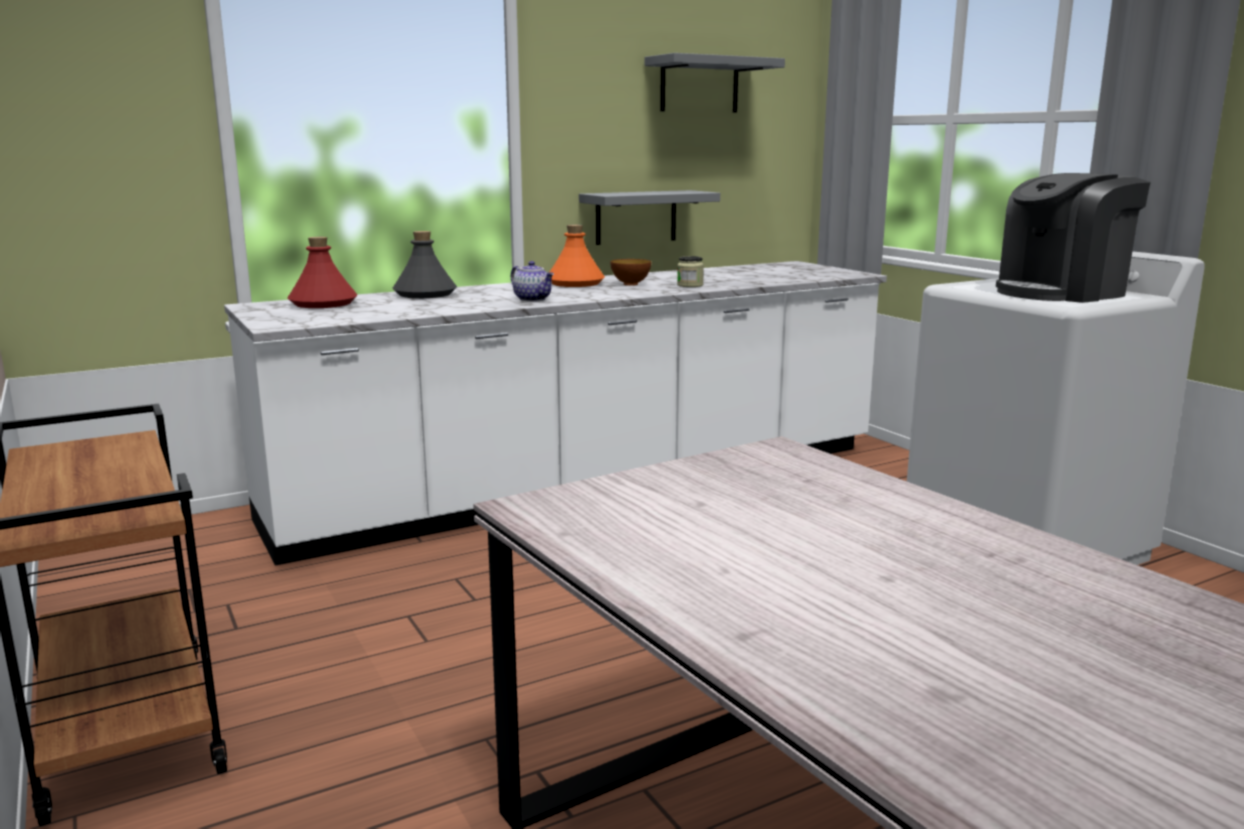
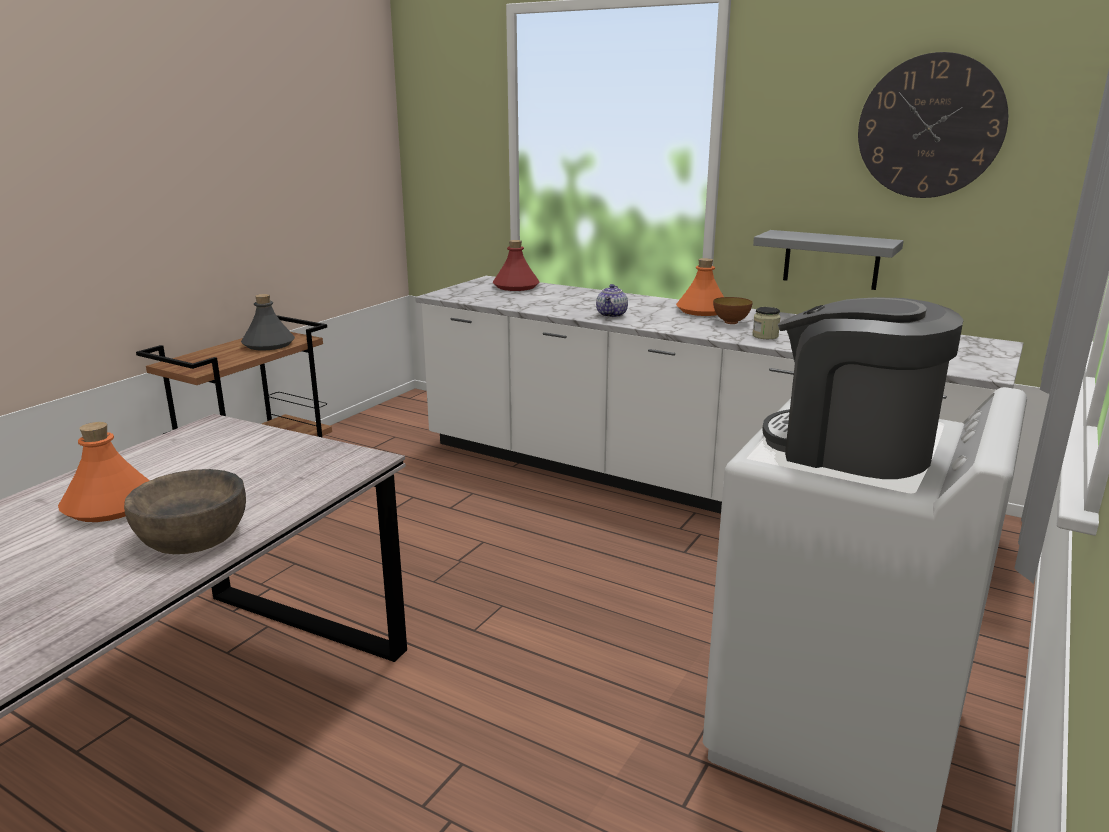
camera: 60 degrees right, 5 degrees up
grey bottle [393,231,457,298] -> grey bottle moved to [241,294,295,351]
grey shelf [645,53,785,113] -> wall clock [858,52,1008,198]
none -> orange bottle [58,422,150,522]
none -> brown bowl [124,469,246,554]

